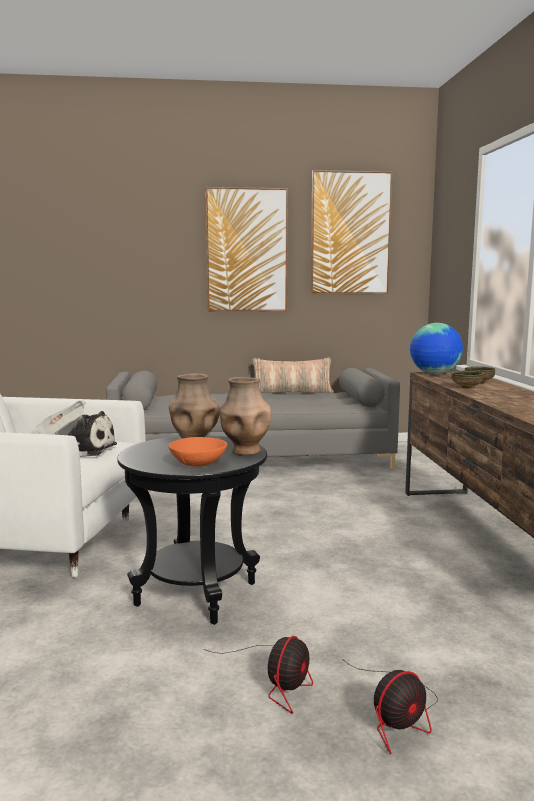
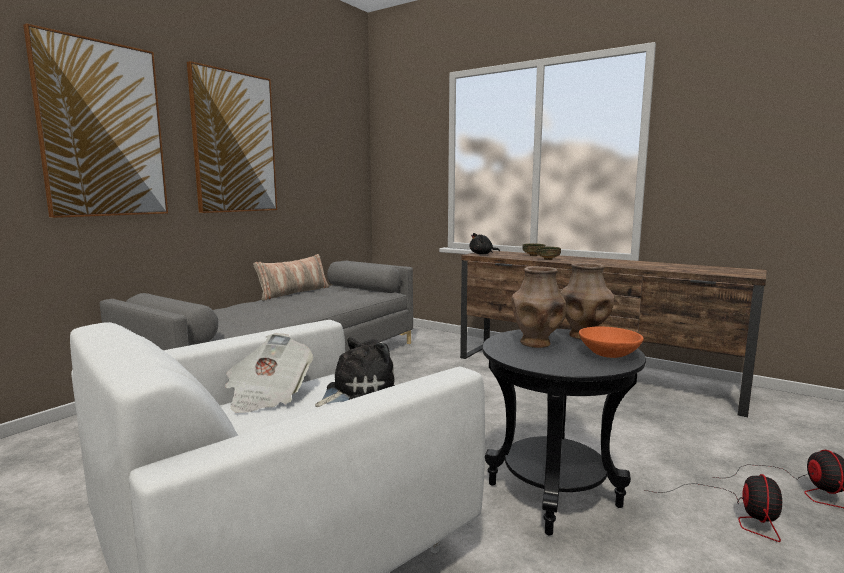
camera: 50 degrees left, 0 degrees up
fan [203,636,313,714] -> fan turned 45 degrees clockwise [645,474,782,542]
picture [311,170,392,294] -> picture moved to [23,23,168,218]
globe [410,323,463,374] -> black plush toy [469,233,500,254]

